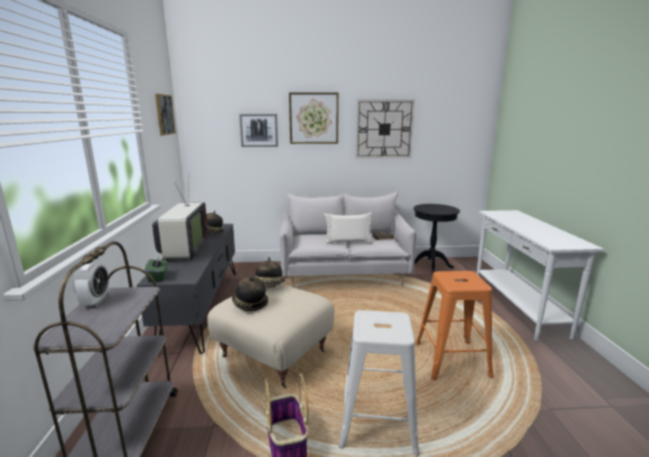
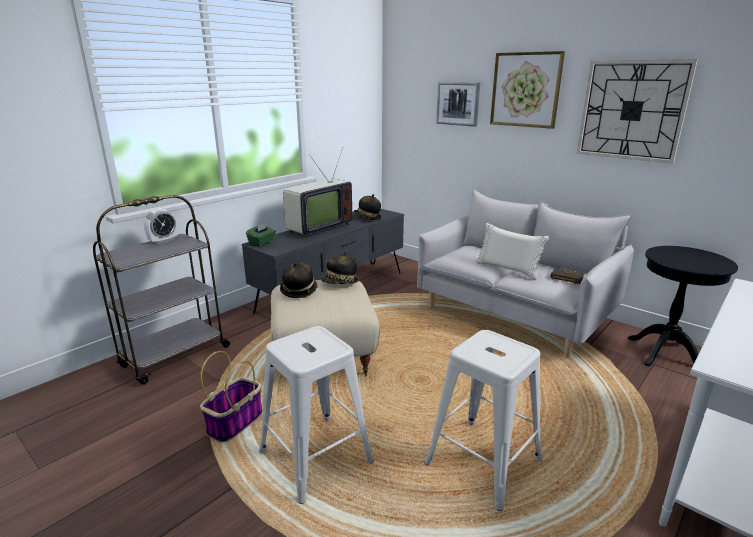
camera: 45 degrees right, 5 degrees up
picture [155,94,176,135] -> none
orange stool [415,271,494,380] -> white stool [425,330,542,511]

